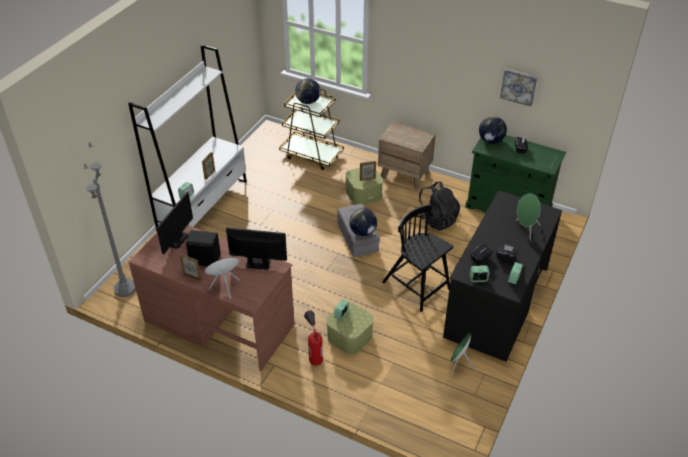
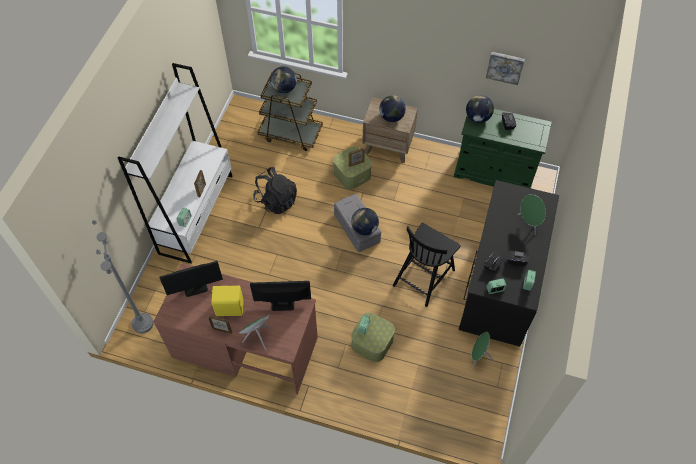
camera: 10 degrees left, 15 degrees up
monitor [157,192,193,254] -> monitor turned 60 degrees clockwise [159,261,223,297]
black speaker [186,230,221,266] -> yellow speaker [211,286,244,316]
fire extinguisher [304,310,323,366] -> none
black chair [382,204,454,312] -> black chair turned 90 degrees counterclockwise [393,223,461,307]
black backpack [415,181,460,231] -> black backpack moved to [253,167,297,214]
none -> globe [379,95,406,122]

